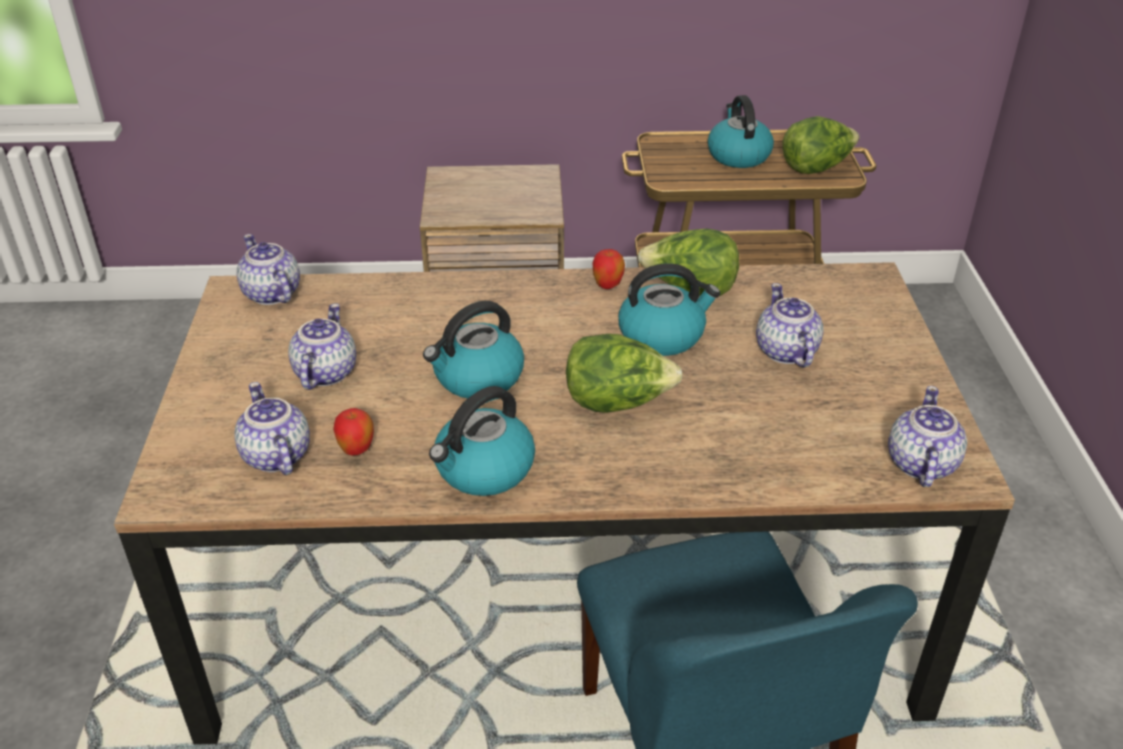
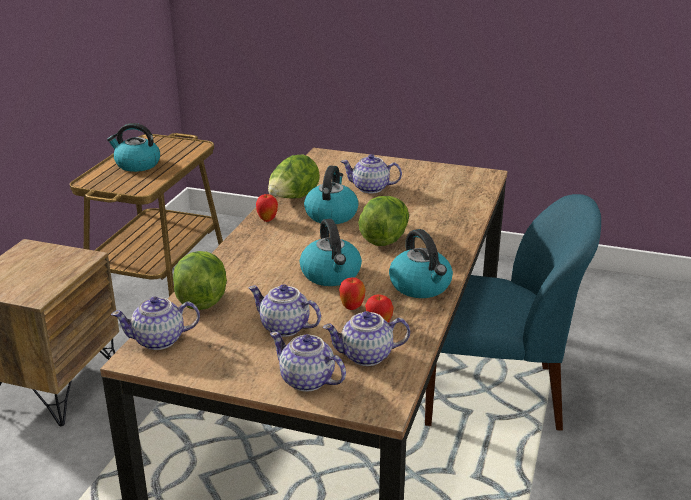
camera: 70 degrees left, 10 degrees down
lettuce [782,116,859,174] -> lettuce moved to [173,251,227,310]
teapot [888,386,967,487] -> teapot moved to [270,332,346,392]
none -> apple [339,277,366,310]

